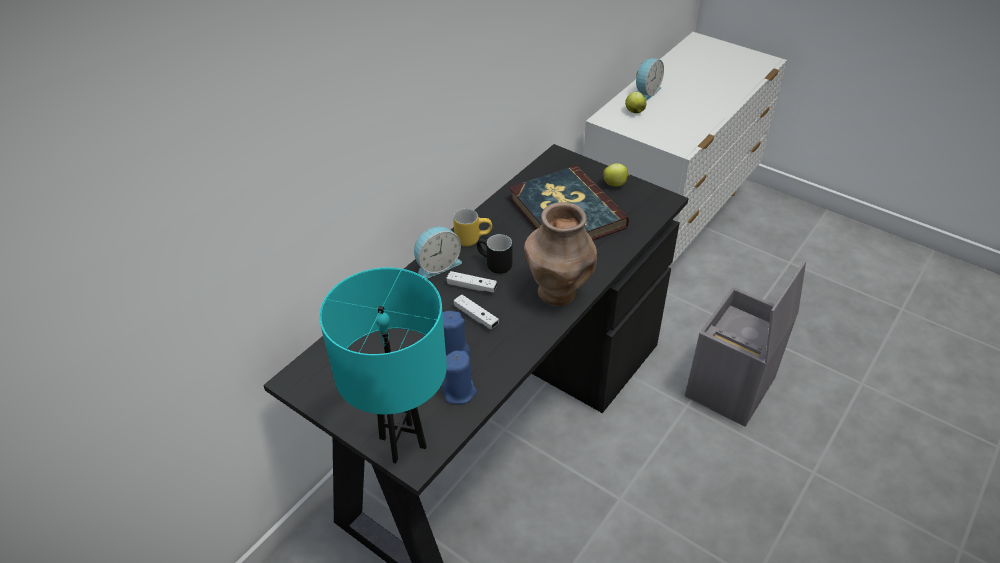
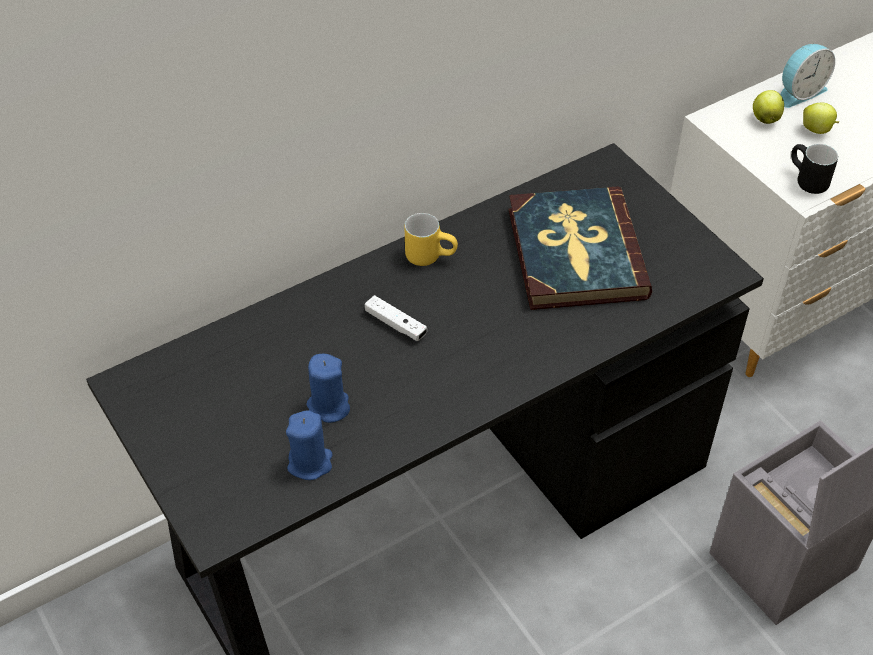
camera: 20 degrees right, 5 degrees up
turquoise table lamp [319,267,447,463] -> none
alarm clock [414,227,462,279] -> none
white game controller [454,295,499,329] -> none
black mug [477,234,512,274] -> black mug moved to [791,144,838,194]
brown vase [524,202,597,306] -> none
apple [603,163,630,186] -> apple moved to [803,103,839,134]

